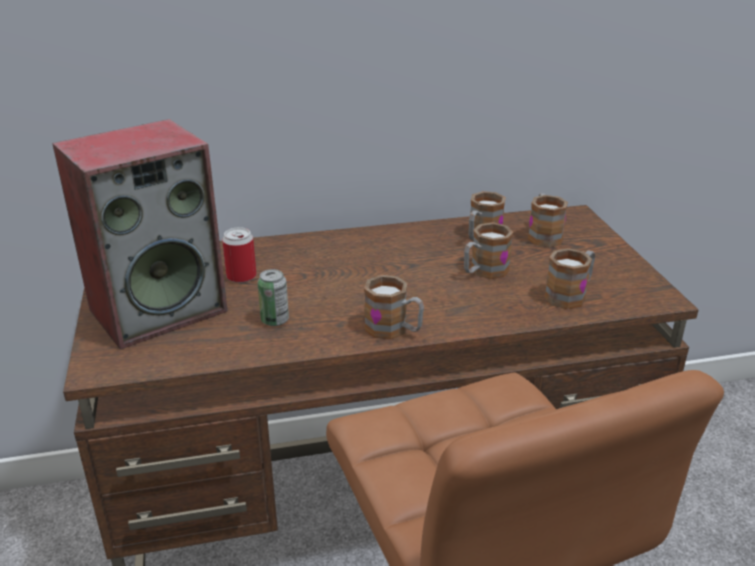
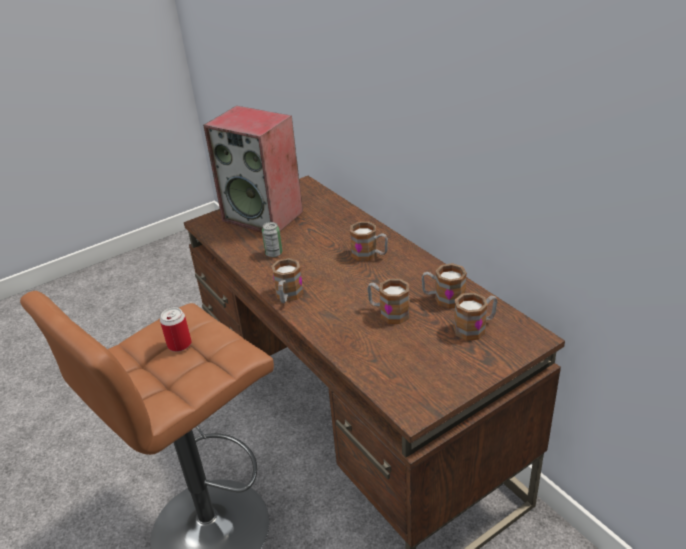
camera: 70 degrees right, 5 degrees up
can [222,227,256,283] -> can moved to [160,308,191,352]
mug [544,248,595,309] -> mug moved to [350,221,388,261]

